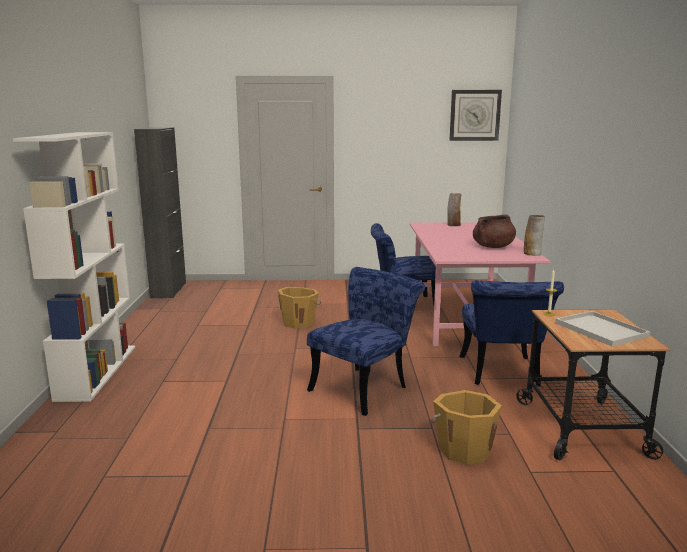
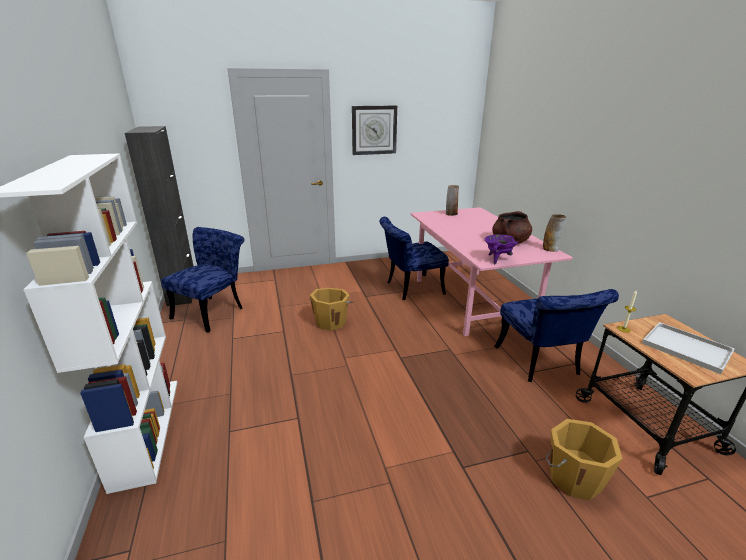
camera: 15 degrees left, 10 degrees up
blue chair [307,267,425,416] -> blue chair moved to [161,227,245,332]
wall clock [449,90,502,141] -> wall clock moved to [352,106,397,155]
none -> purple cooking pot [485,235,518,265]

